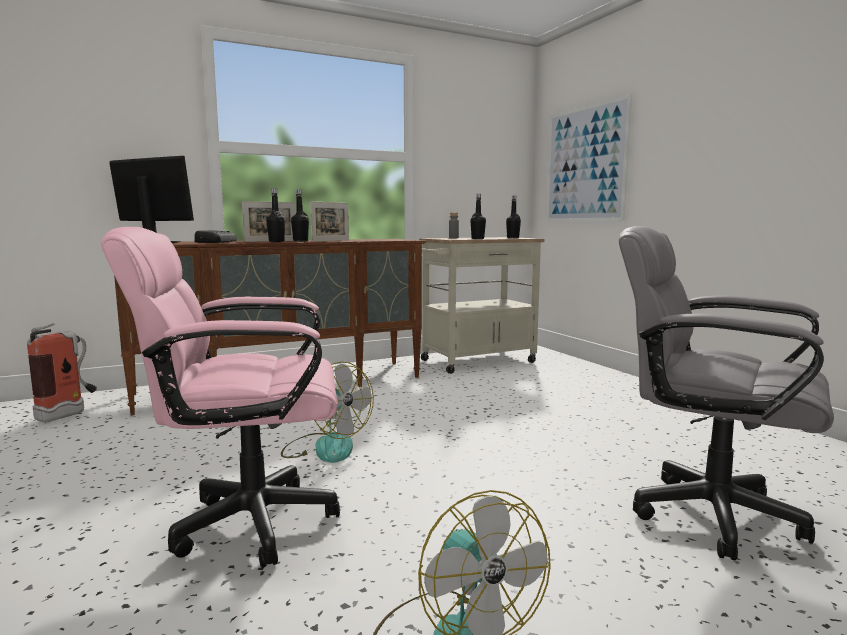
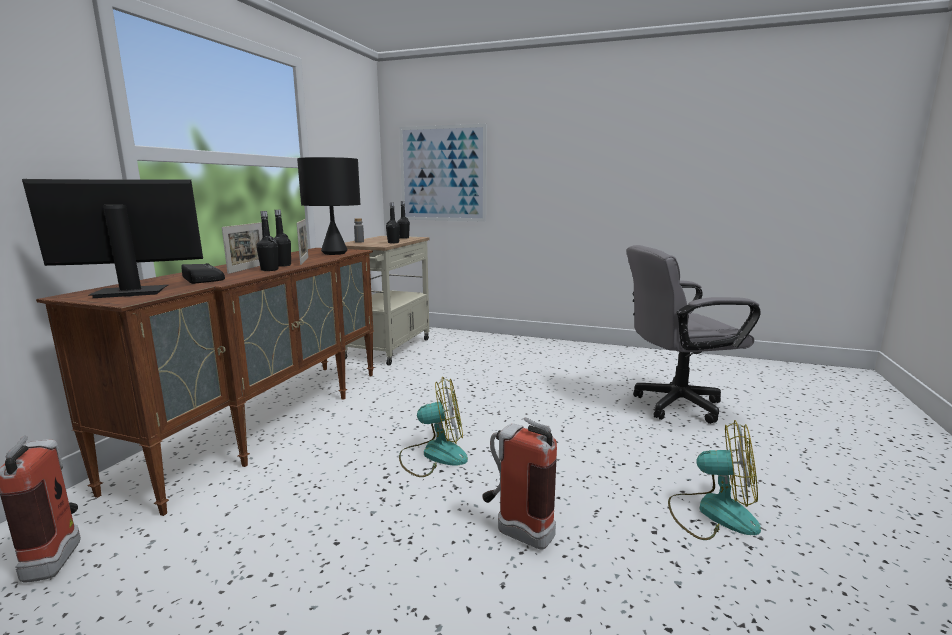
camera: 45 degrees left, 5 degrees up
pink office chair [101,227,340,568] -> fire extinguisher [482,418,557,550]
none -> black table lamp [297,157,360,255]

